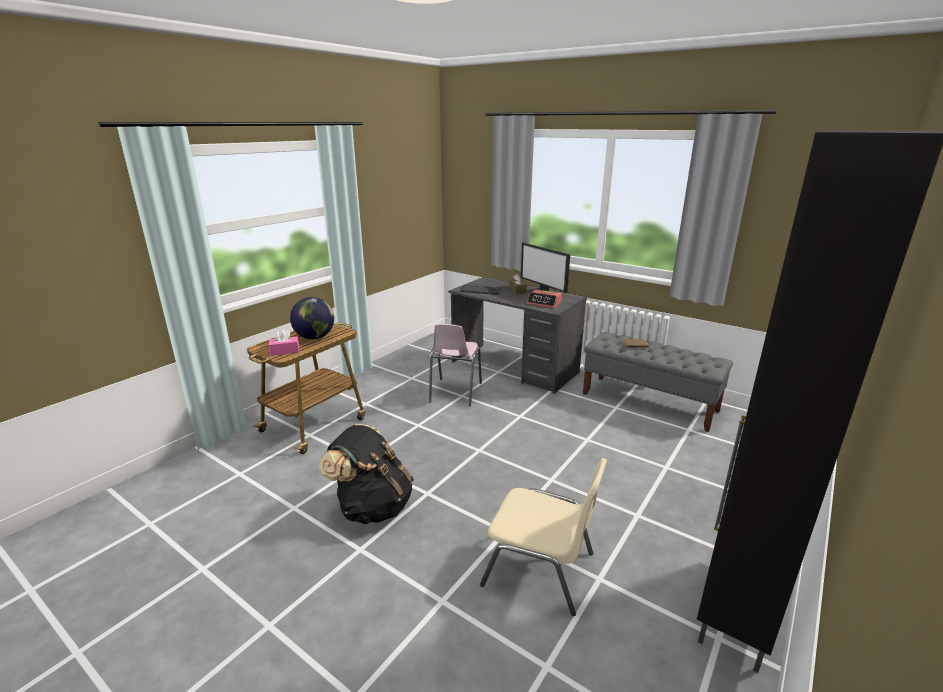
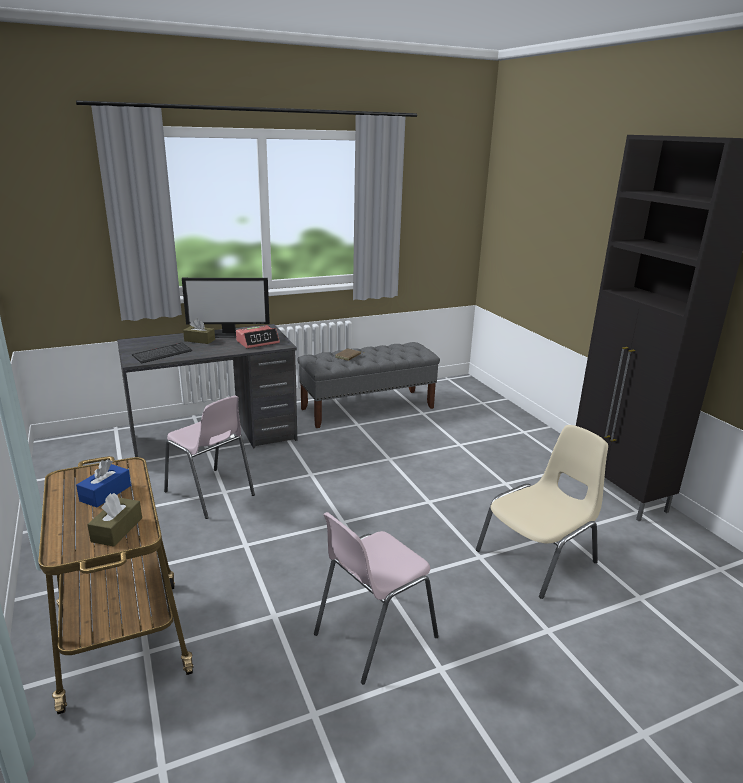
camera: 60 degrees left, 0 degrees up
pink tissue box [269,329,299,356] -> brown tissue box [87,493,142,547]
globe [290,297,334,339] -> blue tissue box [76,459,131,507]
black backpack [319,424,414,524] -> pink chair [314,512,439,684]

